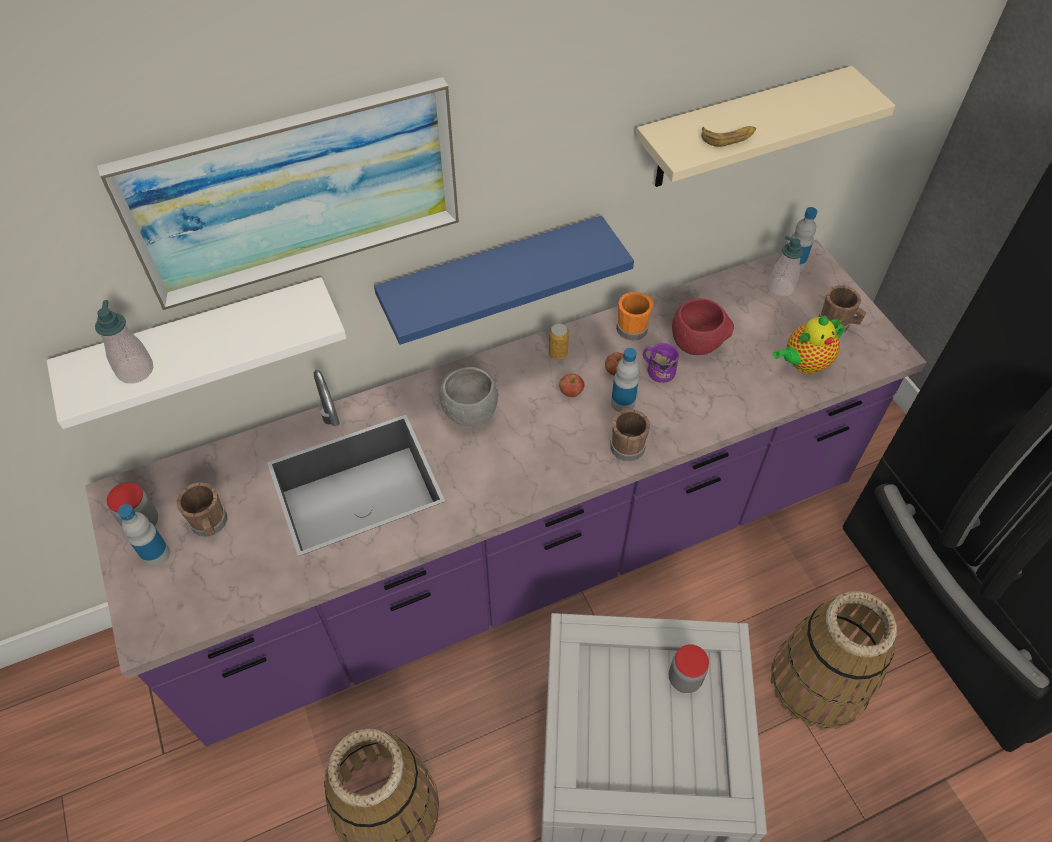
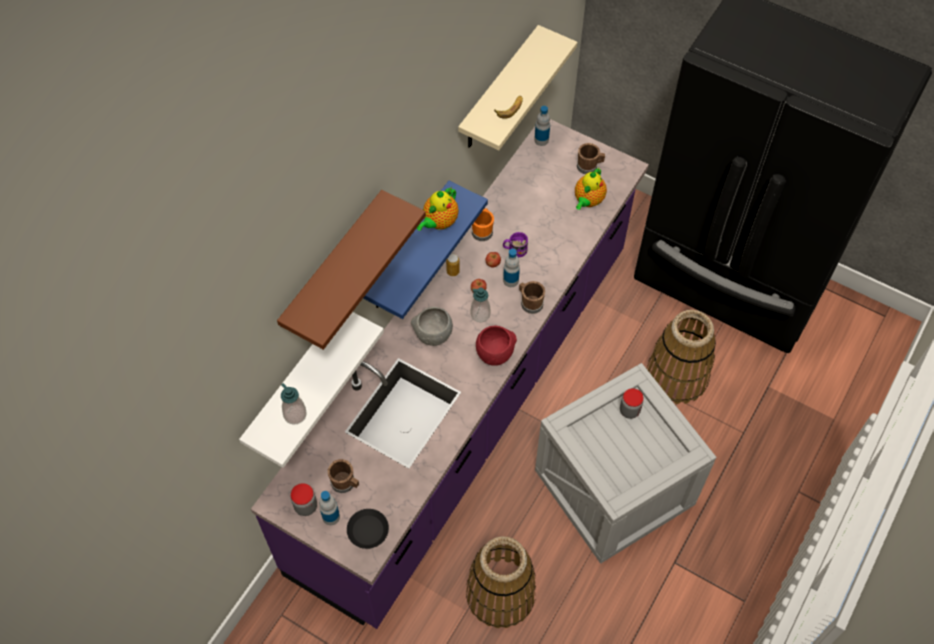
camera: 35 degrees left, 5 degrees up
picture [97,77,459,310] -> brown shelf [277,190,426,350]
red bowl [672,298,734,355] -> red bowl moved to [476,326,517,366]
soap dispenser [768,236,804,297] -> soap dispenser moved to [471,288,490,322]
none -> black plate [347,509,389,549]
none -> teapot [417,187,459,231]

